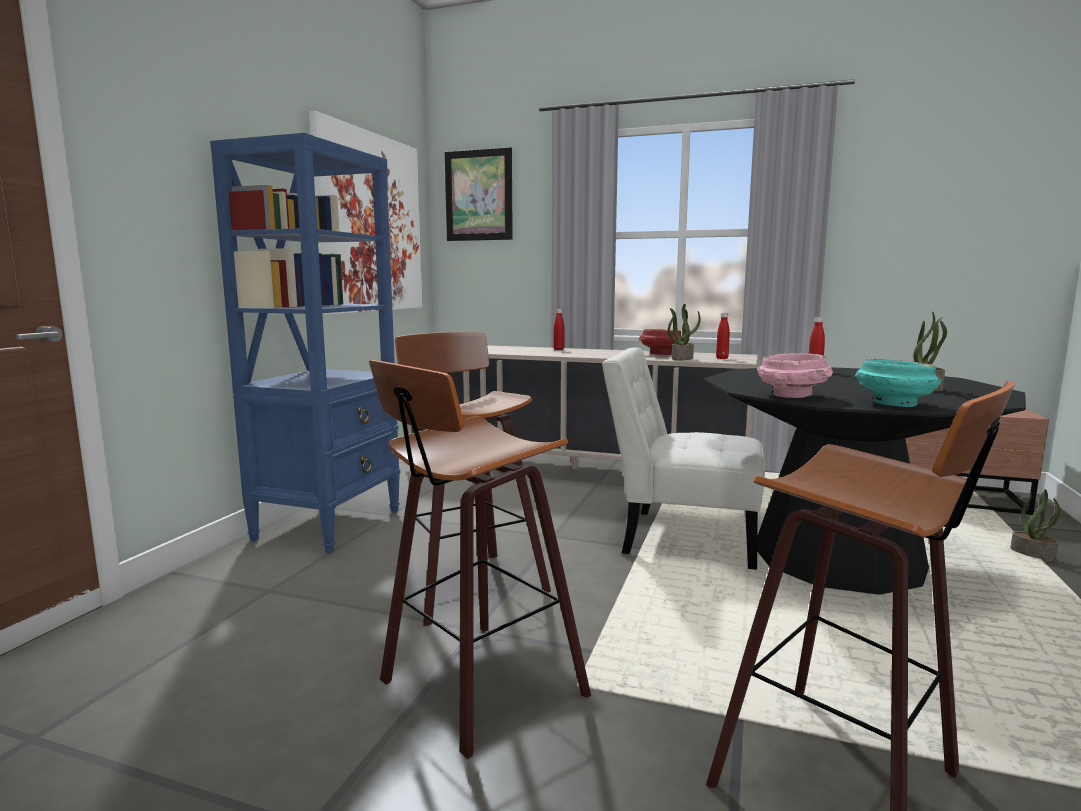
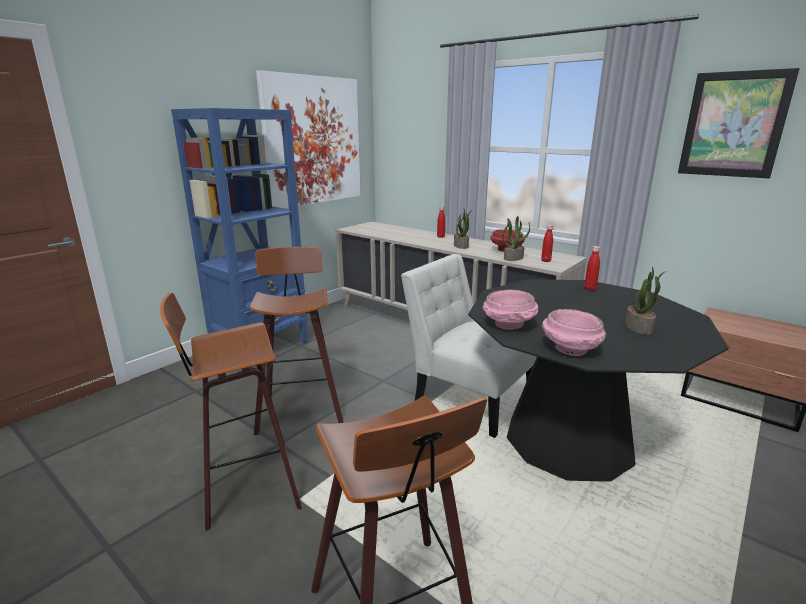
camera: 20 degrees right, 10 degrees up
picture [445,147,513,241] -> picture moved to [678,68,800,178]
turquoise bowl [855,359,941,407] -> pink bowl [542,309,606,356]
potted plant [1010,489,1060,562] -> potted plant moved to [454,209,472,249]

